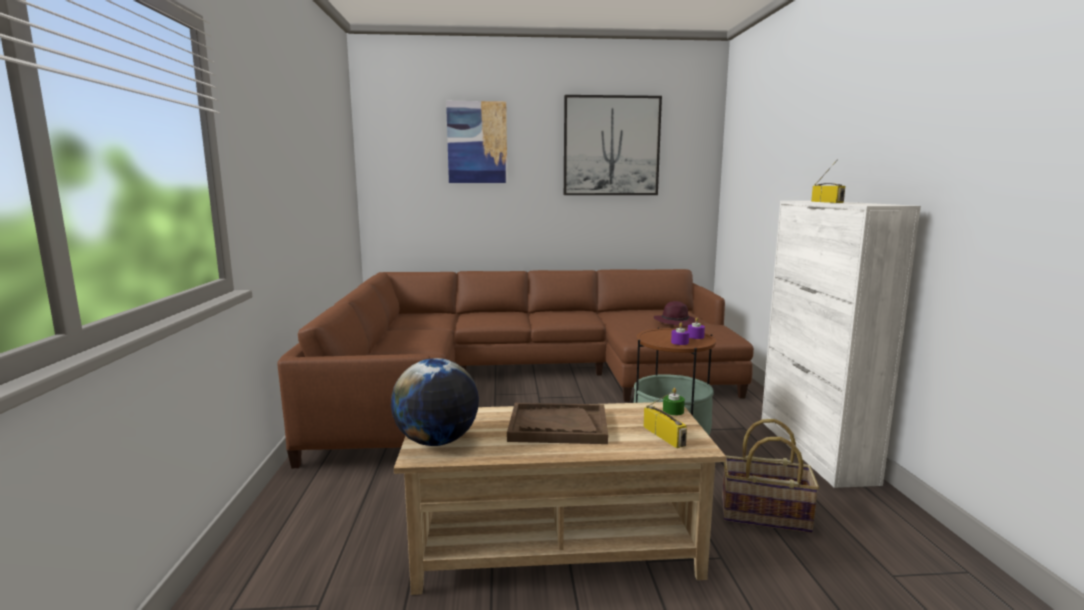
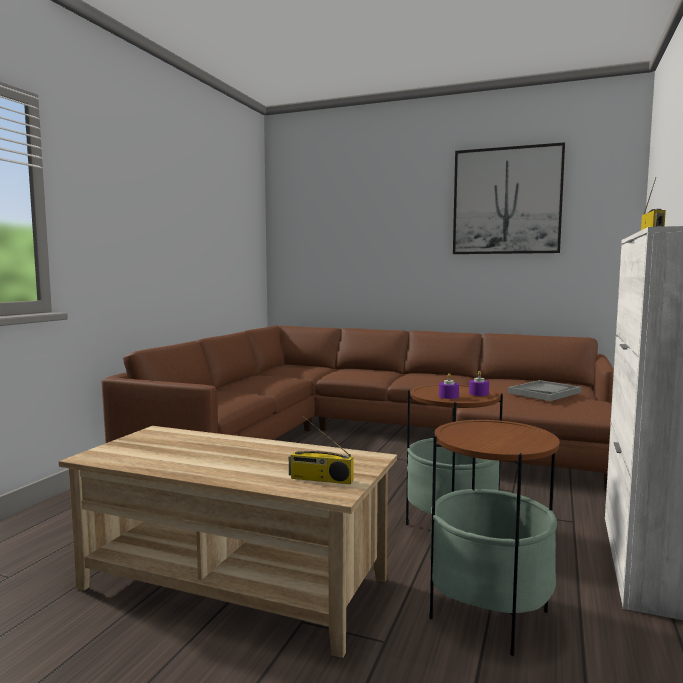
camera: 25 degrees right, 5 degrees down
globe [391,358,479,446] -> none
picture [446,101,507,183] -> none
brown tray [507,403,608,444] -> none
radio [643,390,687,448] -> radio turned 105 degrees clockwise [289,416,354,485]
purple hat [654,301,695,327] -> grey tray [508,380,582,401]
green candle [663,388,685,416] -> none
basket [722,419,819,533] -> side table [429,418,560,656]

